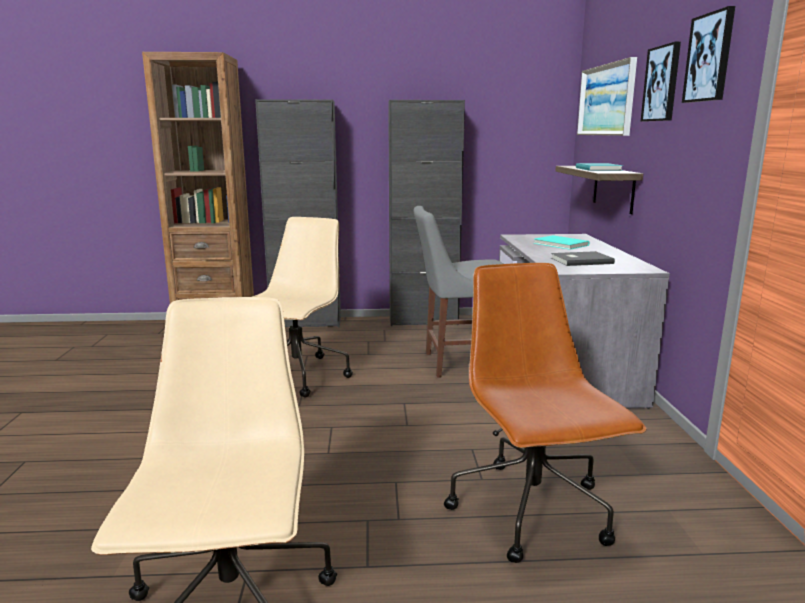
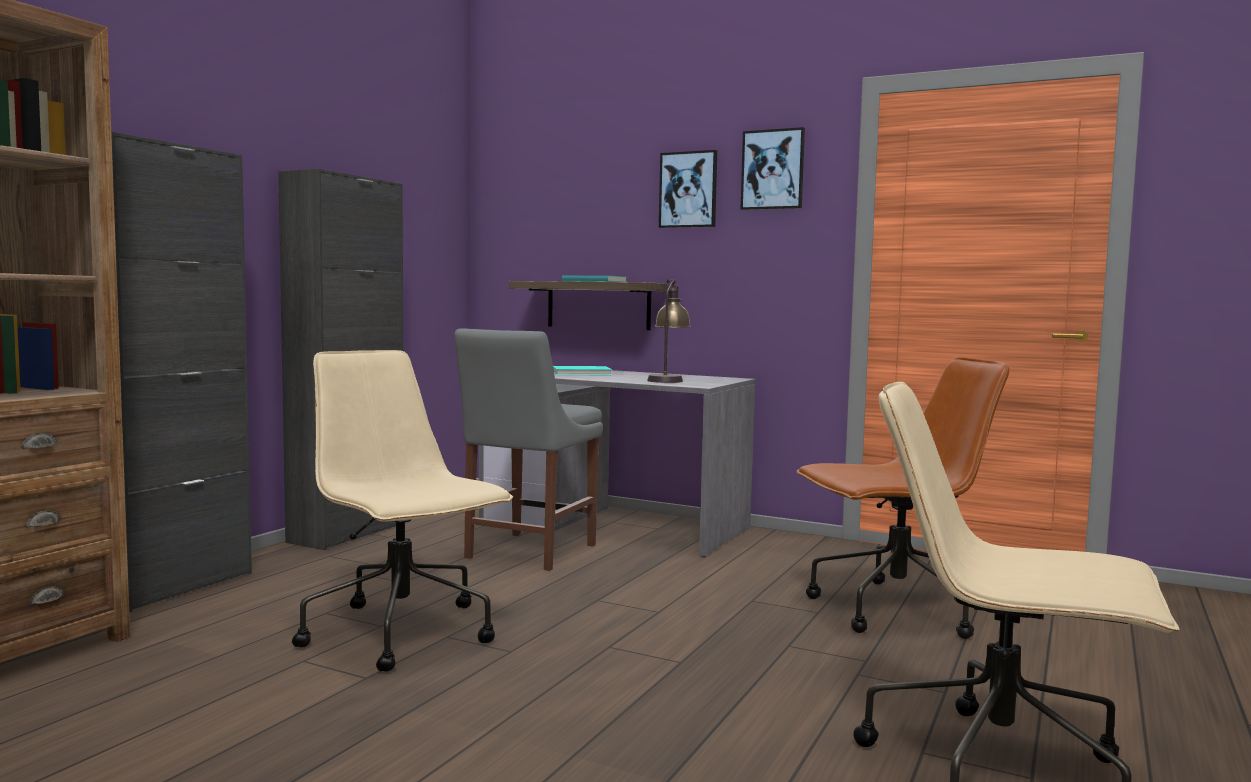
camera: 60 degrees left, 10 degrees down
brown office chair [444,263,647,563] -> brown office chair turned 150 degrees clockwise [797,357,1009,639]
grey book [551,251,615,266] -> table lamp [647,279,691,383]
picture [577,57,637,136] -> none

